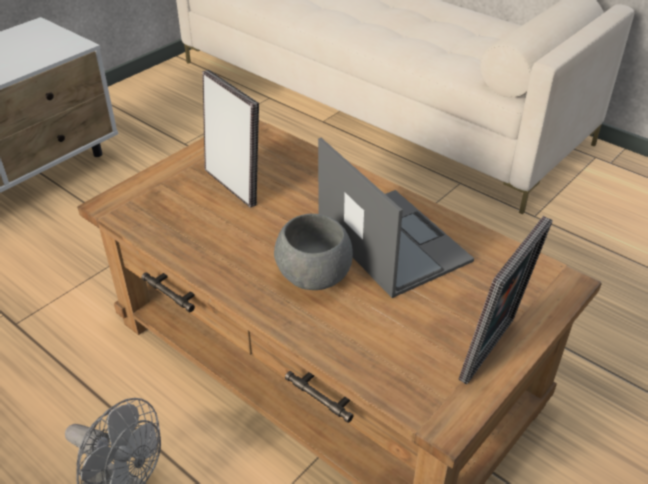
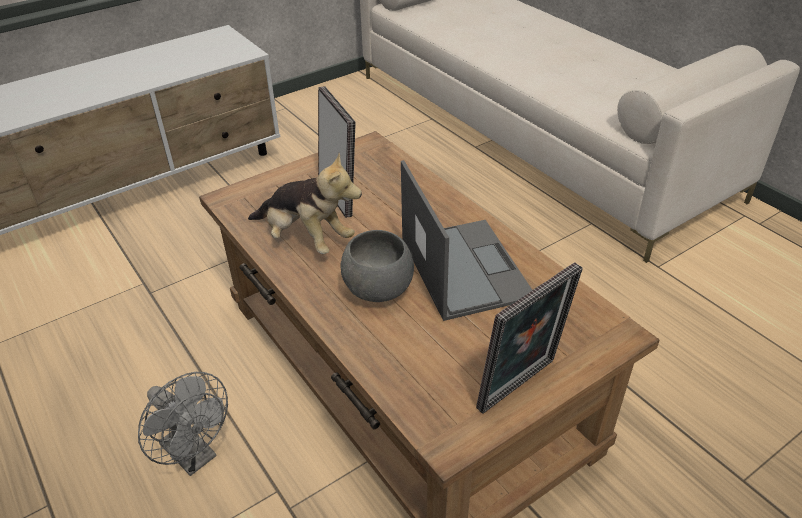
camera: 15 degrees right, 0 degrees up
none -> plush toy [248,153,362,254]

